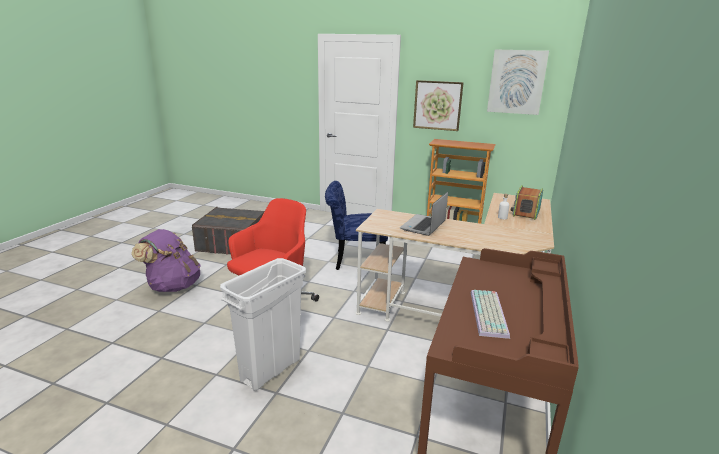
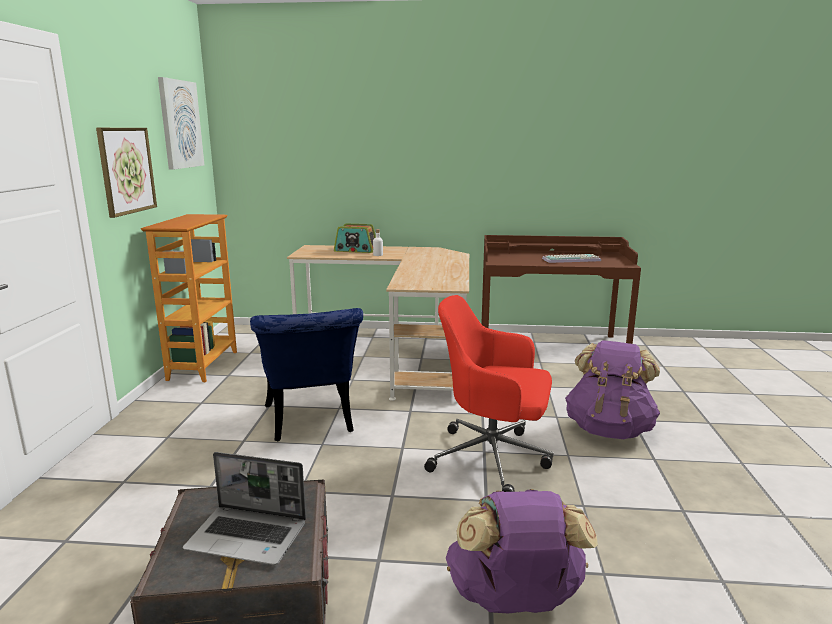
camera: 105 degrees left, 5 degrees down
white trash can [220,258,306,391] -> purple backpack [565,340,660,439]
laptop [400,192,448,236] -> laptop moved to [183,452,306,565]

